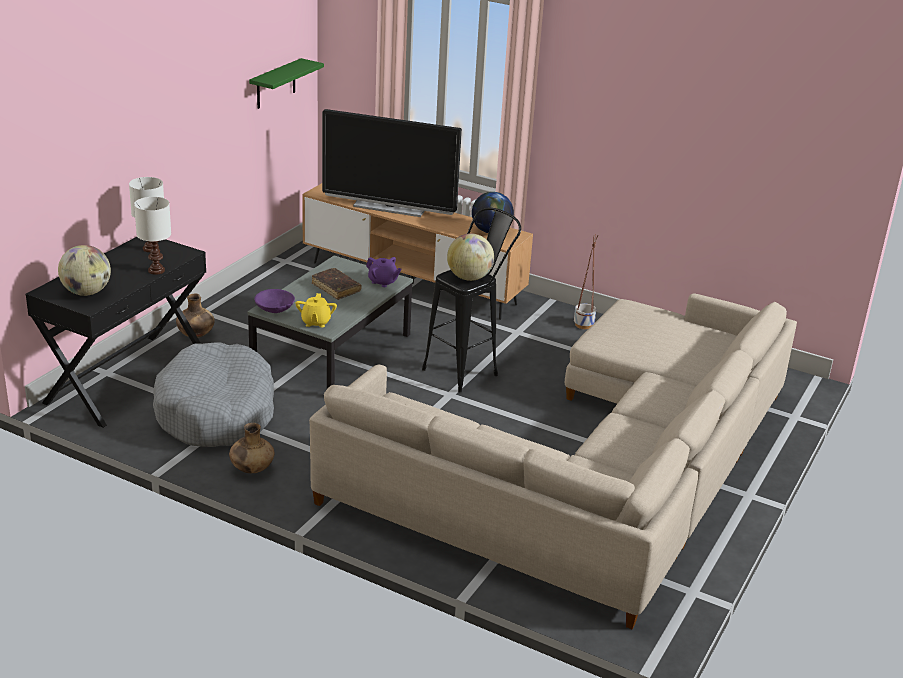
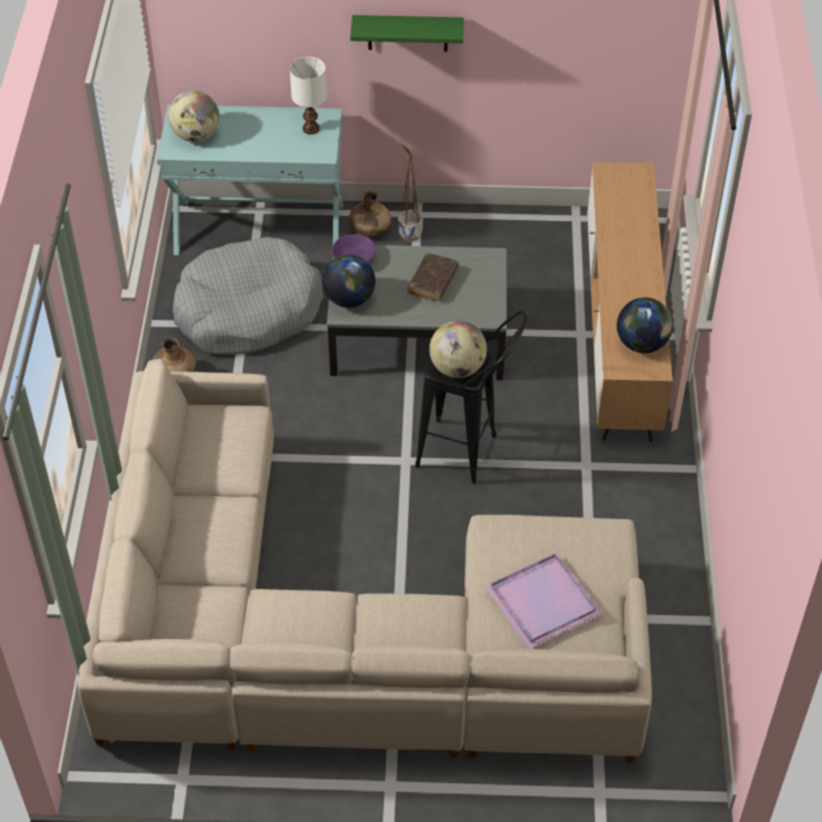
camera: 65 degrees right, 20 degrees up
black console table [26,237,206,428] -> turquoise console table [157,105,343,255]
white table lamp [134,197,171,274] -> none
green shelf [249,58,324,109] -> green shelf moved to [350,15,464,52]
yellow teapot [295,293,337,328] -> globe [322,254,375,308]
television [322,109,462,217] -> none
purple teapot [366,257,402,287] -> none
planter [574,234,598,329] -> planter moved to [398,145,423,241]
none -> purple tray [484,552,603,649]

